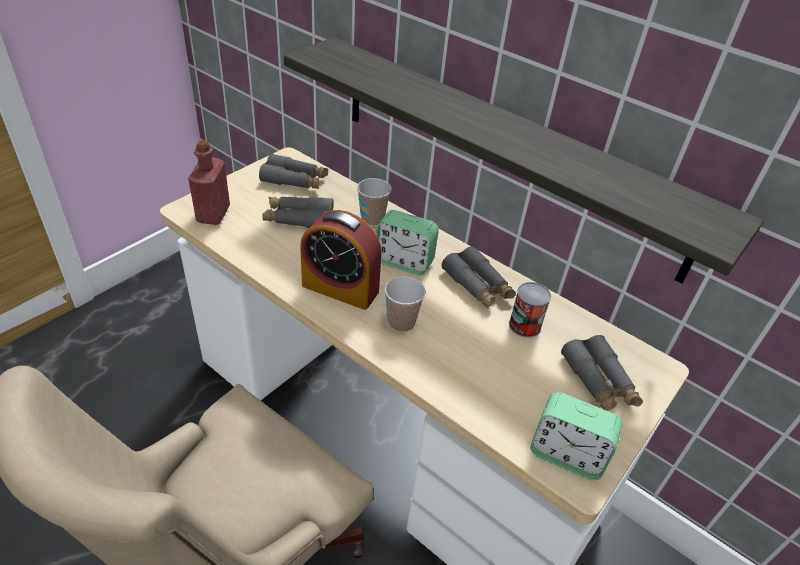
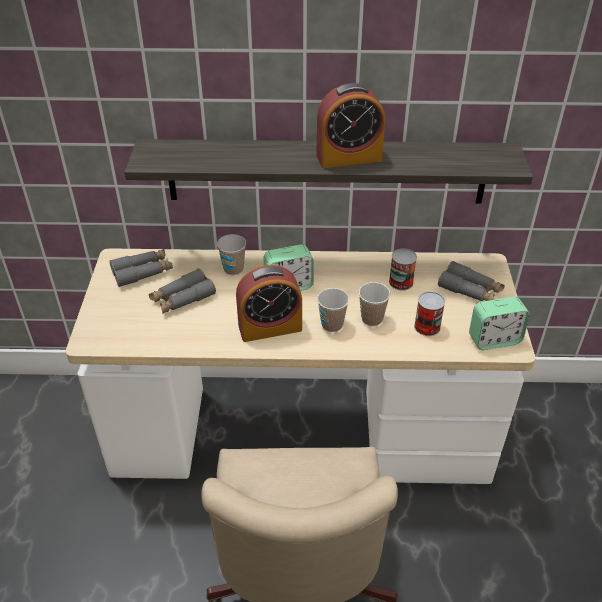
camera: 35 degrees left, 0 degrees up
red bottle [188,140,230,225] -> none
grey binoculars [442,246,516,309] -> none
none -> alarm clock [316,83,385,168]
none -> cup [359,282,391,326]
none -> can [414,291,445,336]

